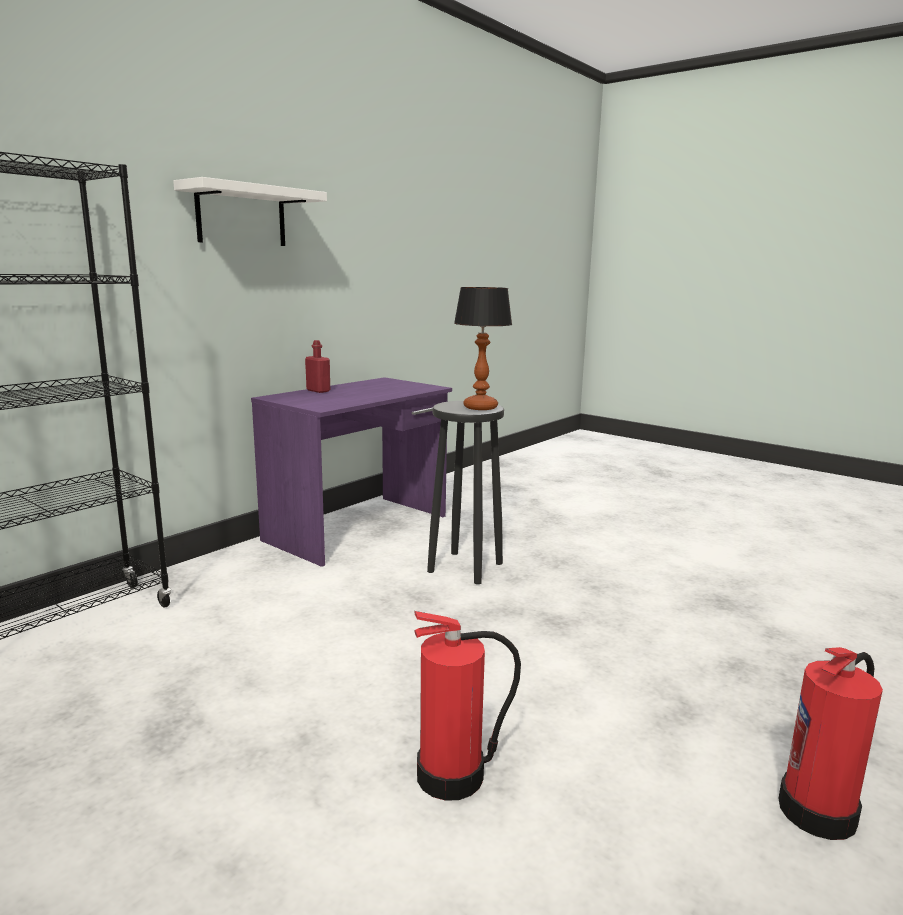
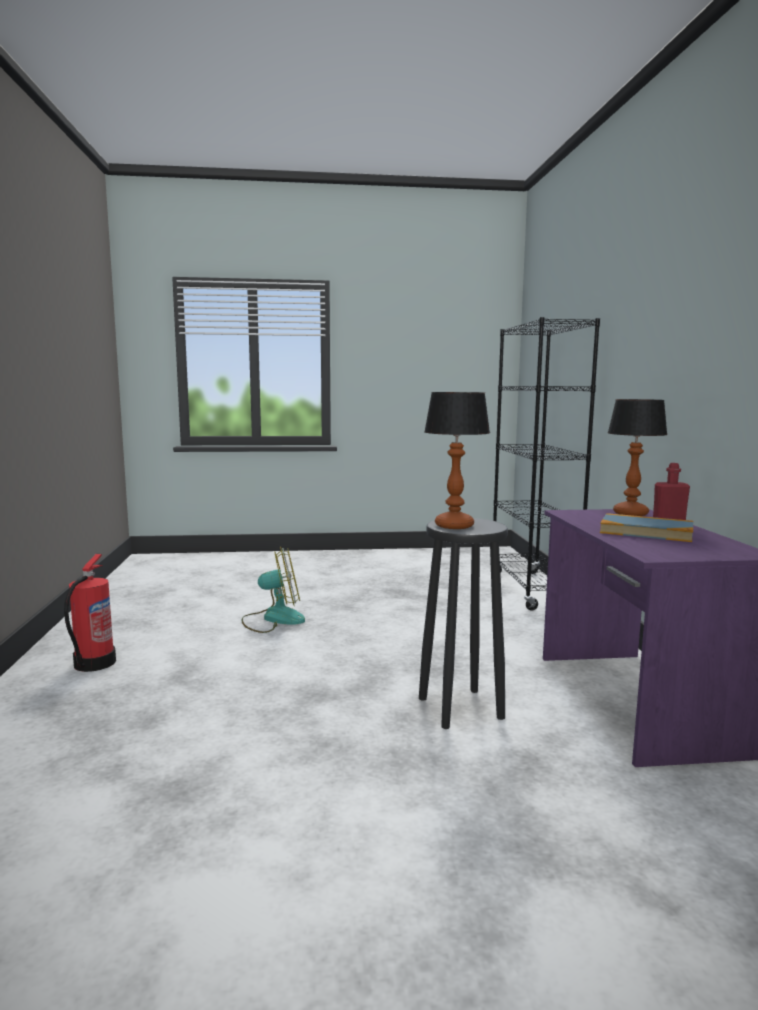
camera: 135 degrees right, 5 degrees down
white shelf [173,177,327,246] -> none
fire extinguisher [414,611,521,801] -> fan [241,546,305,633]
none -> book [600,513,693,542]
none -> table lamp [608,399,668,516]

